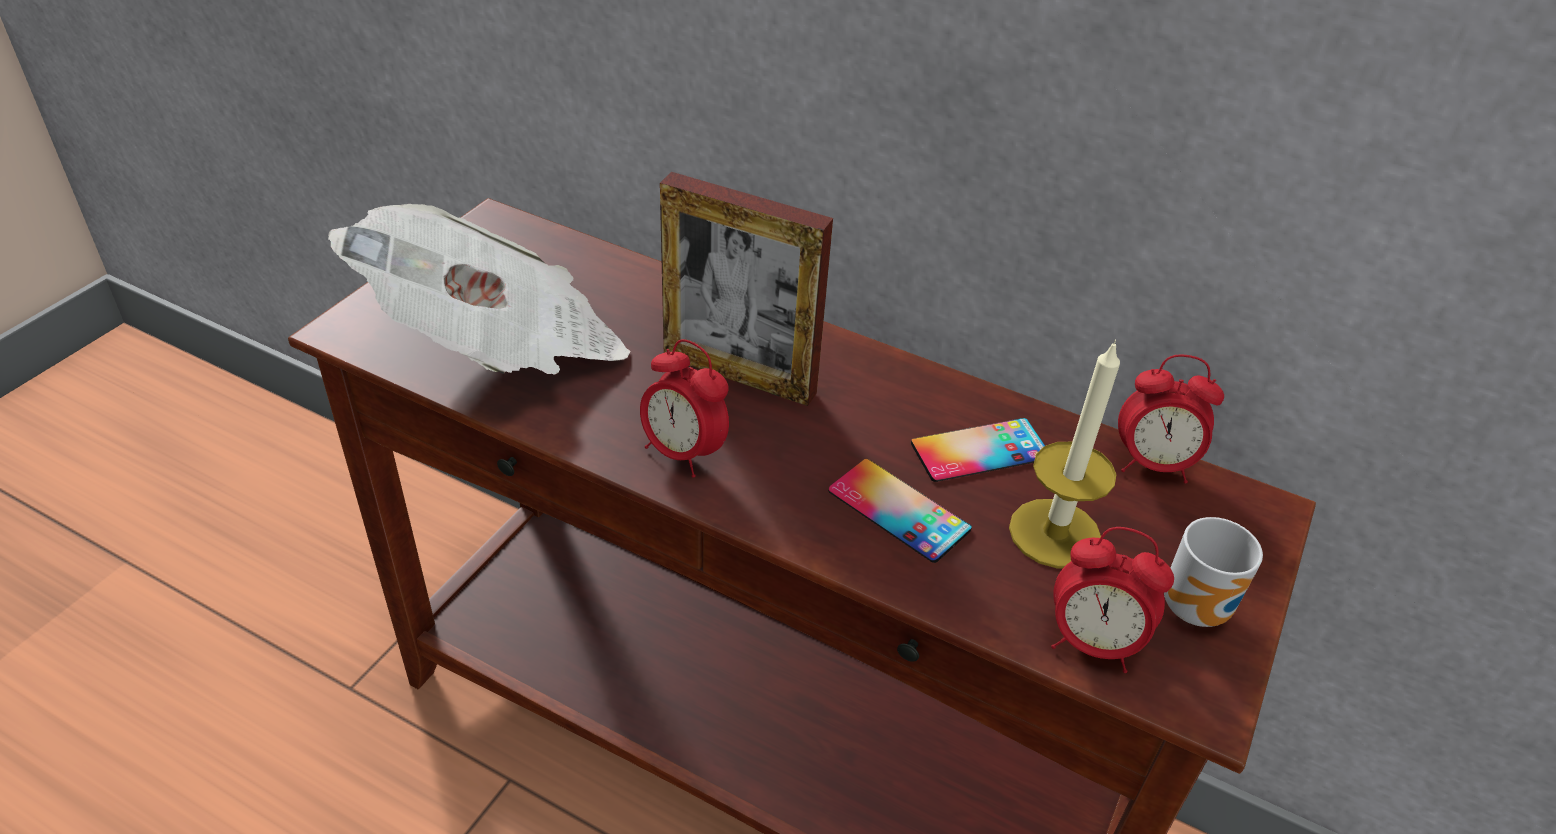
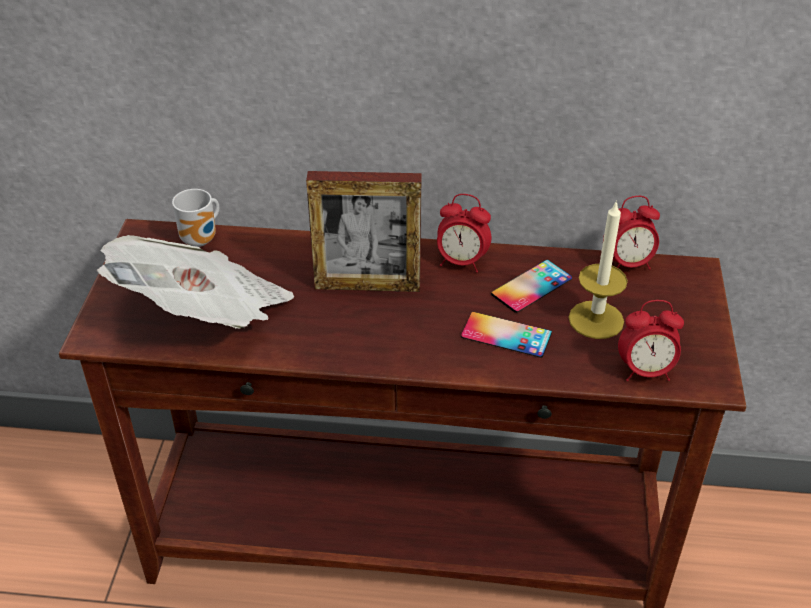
camera: 20 degrees left, 0 degrees up
alarm clock [640,339,729,478] -> alarm clock moved to [437,194,491,273]
mug [1164,517,1263,627] -> mug moved to [172,189,219,247]

